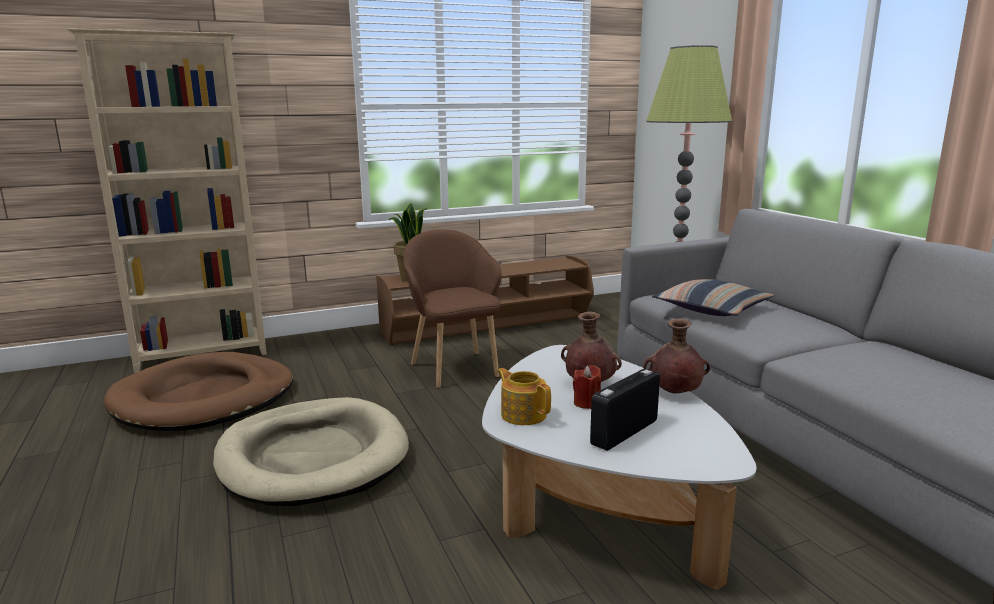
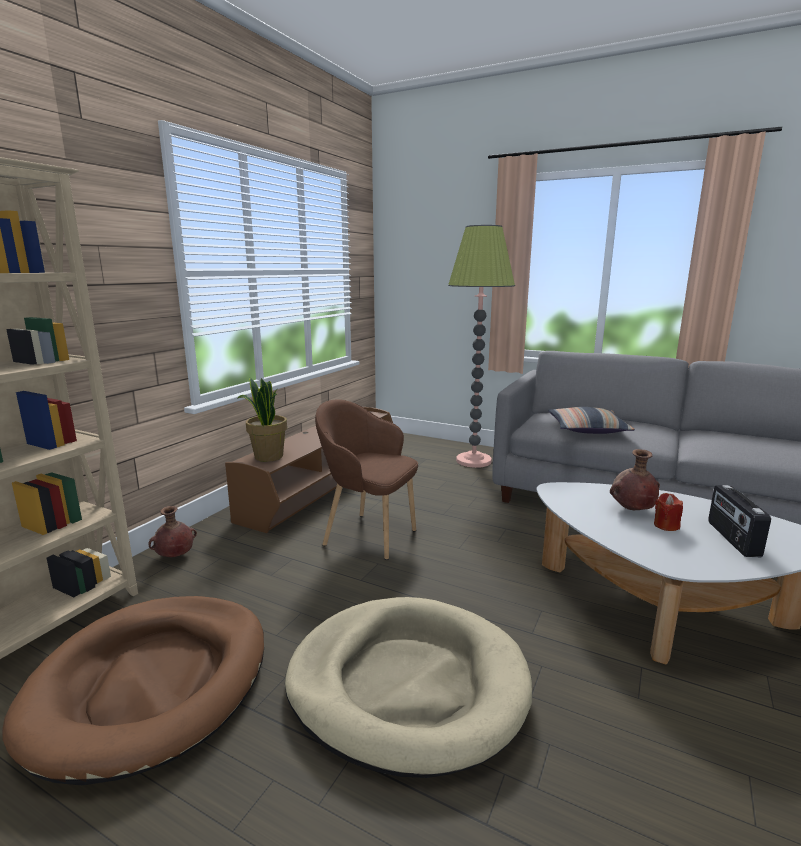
camera: 40 degrees left, 0 degrees up
teapot [497,368,551,425] -> none
brown vase [643,318,710,394] -> brown vase moved to [148,506,197,557]

